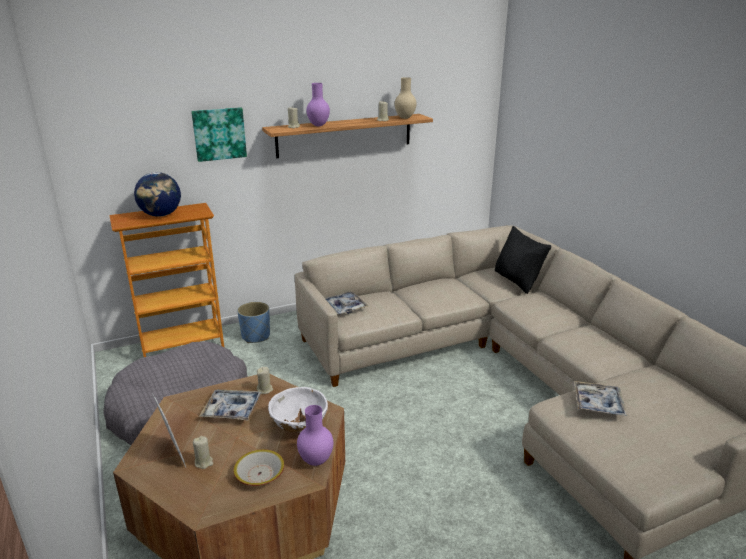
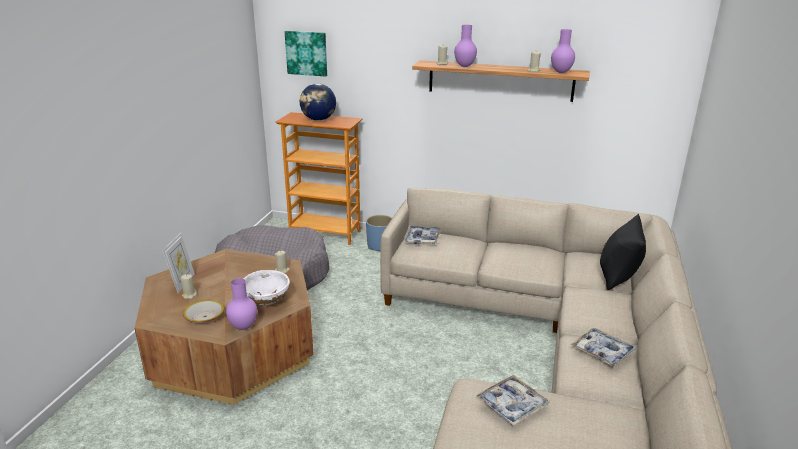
camera: 40 degrees right, 0 degrees up
picture [191,107,247,162] -> picture moved to [285,31,327,77]
tray [199,389,261,421] -> tray moved to [570,328,637,367]
beige vase [395,77,417,119] -> purple vase [551,29,575,73]

